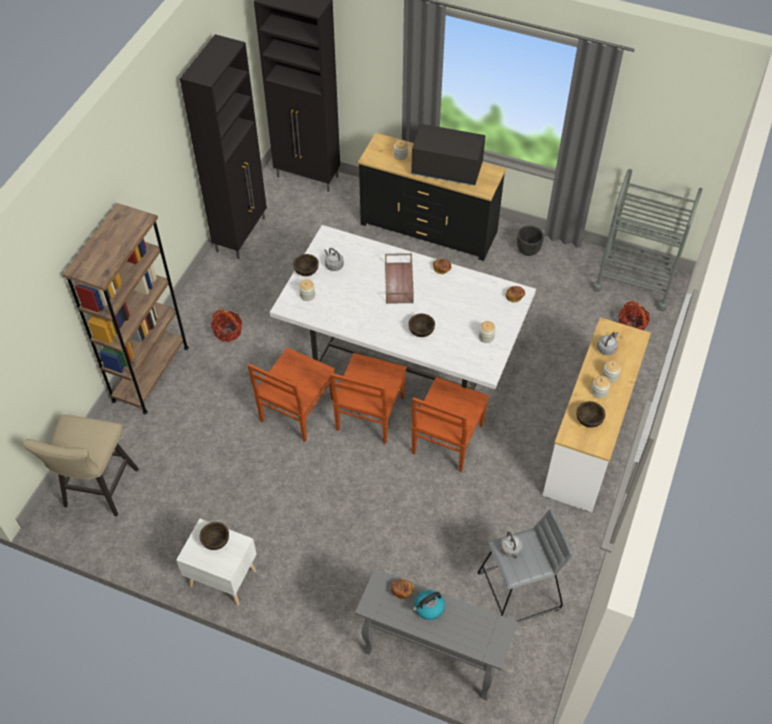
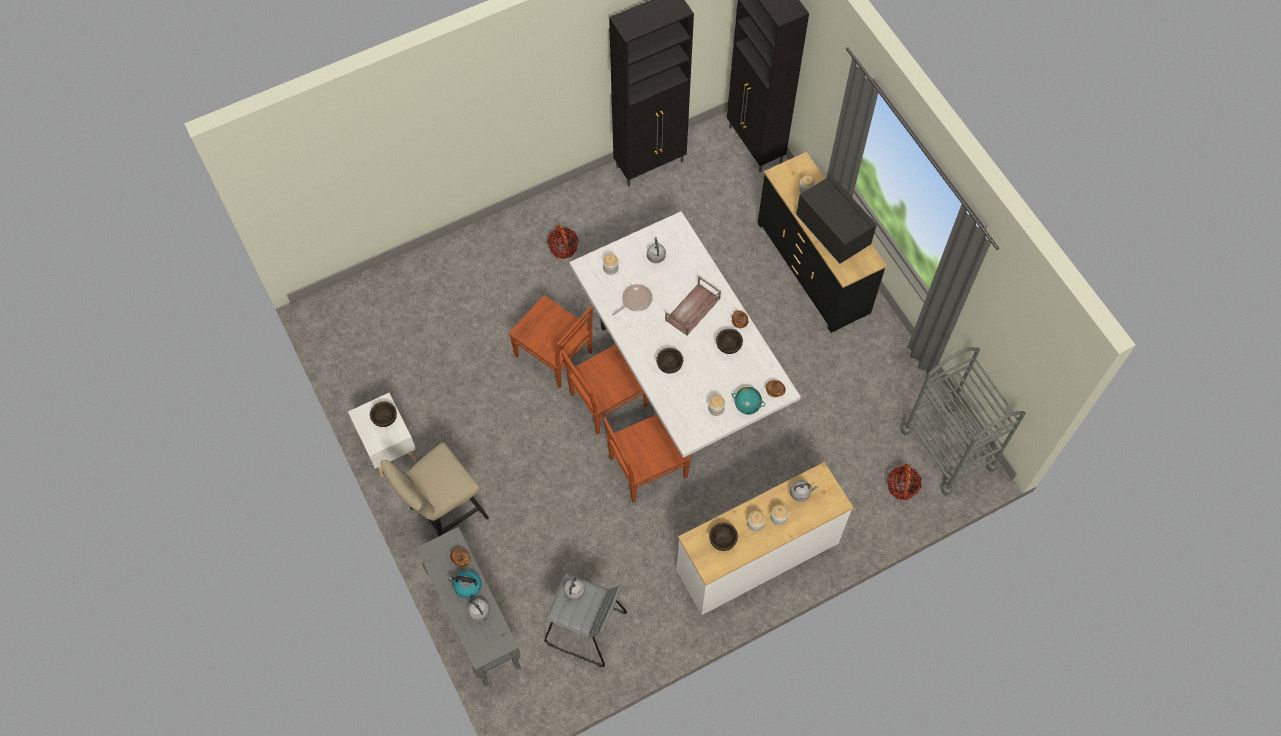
camera: 40 degrees right, 10 degrees up
beige stool [22,414,139,516] -> beige stool moved to [380,443,489,537]
brown bookcase [62,203,189,414] -> none
brown chair [248,348,335,442] -> brown chair turned 120 degrees counterclockwise [508,295,593,388]
brown bowl [293,254,319,276] -> brown bowl moved to [716,329,743,354]
black planter [517,226,544,256] -> none
none -> grey kettle [468,599,490,622]
none -> frying pan [612,284,653,316]
none -> turquoise bowl [732,387,765,415]

